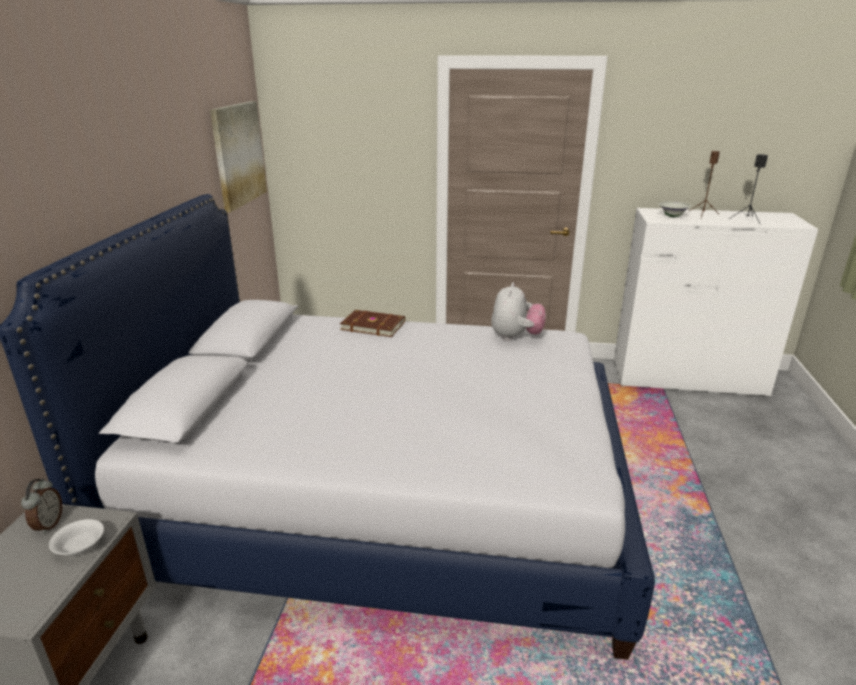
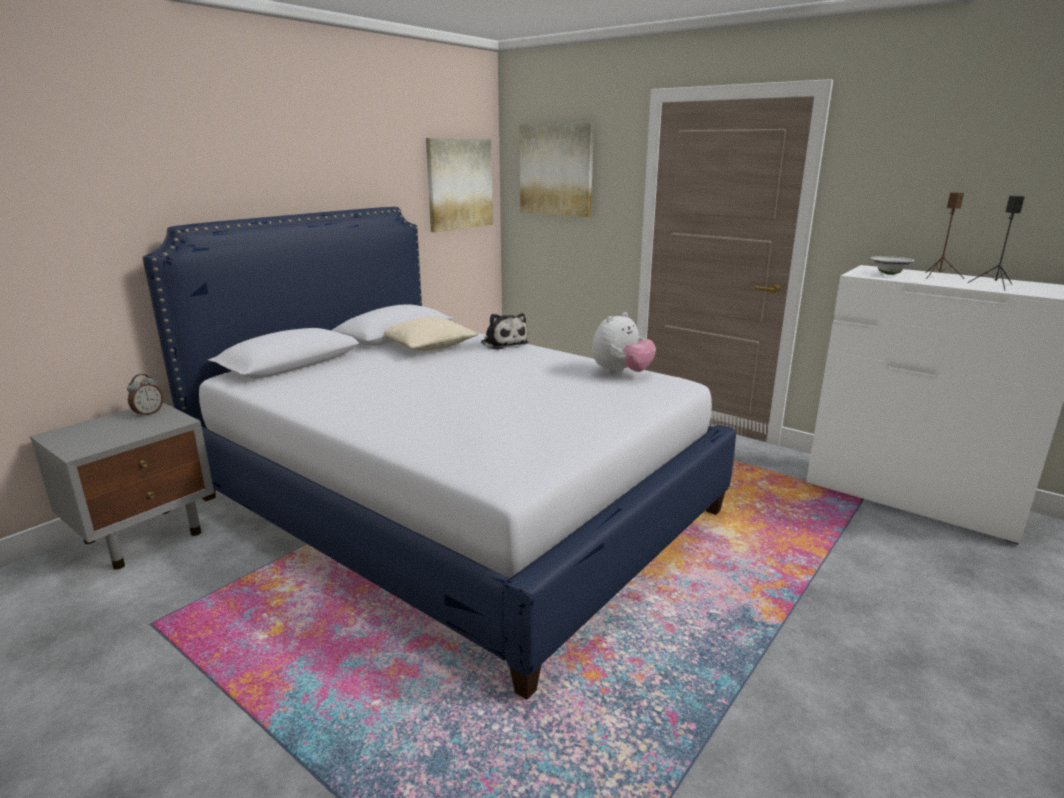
camera: 30 degrees right, 5 degrees down
white bowl [49,519,104,556] -> none
brown book [340,310,405,337] -> plush toy [481,313,528,350]
none -> beige pillow [384,317,478,351]
none -> picture [520,123,594,217]

